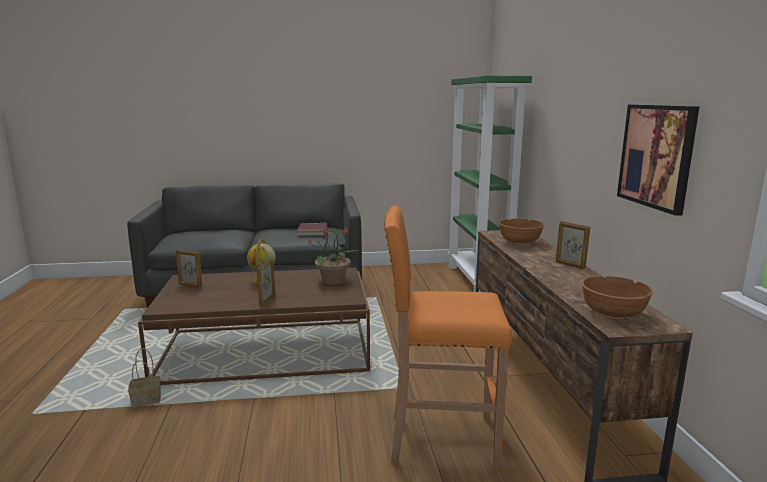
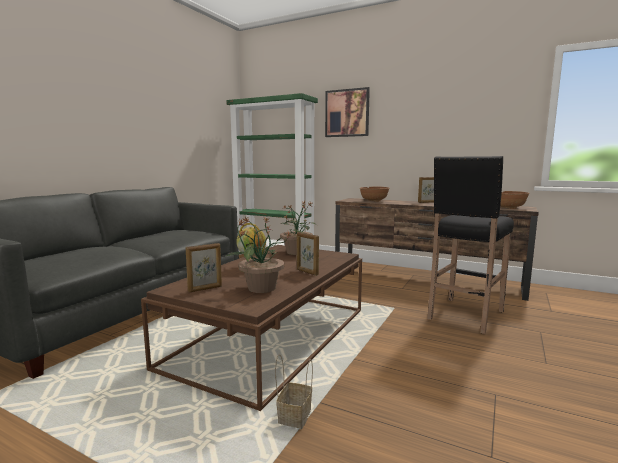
camera: 55 degrees left, 5 degrees down
red book [296,223,327,236] -> none
orange stool [384,205,513,470] -> black stool [427,156,514,334]
picture [617,105,699,216] -> picture moved to [325,87,370,137]
none -> potted plant [227,216,290,293]

